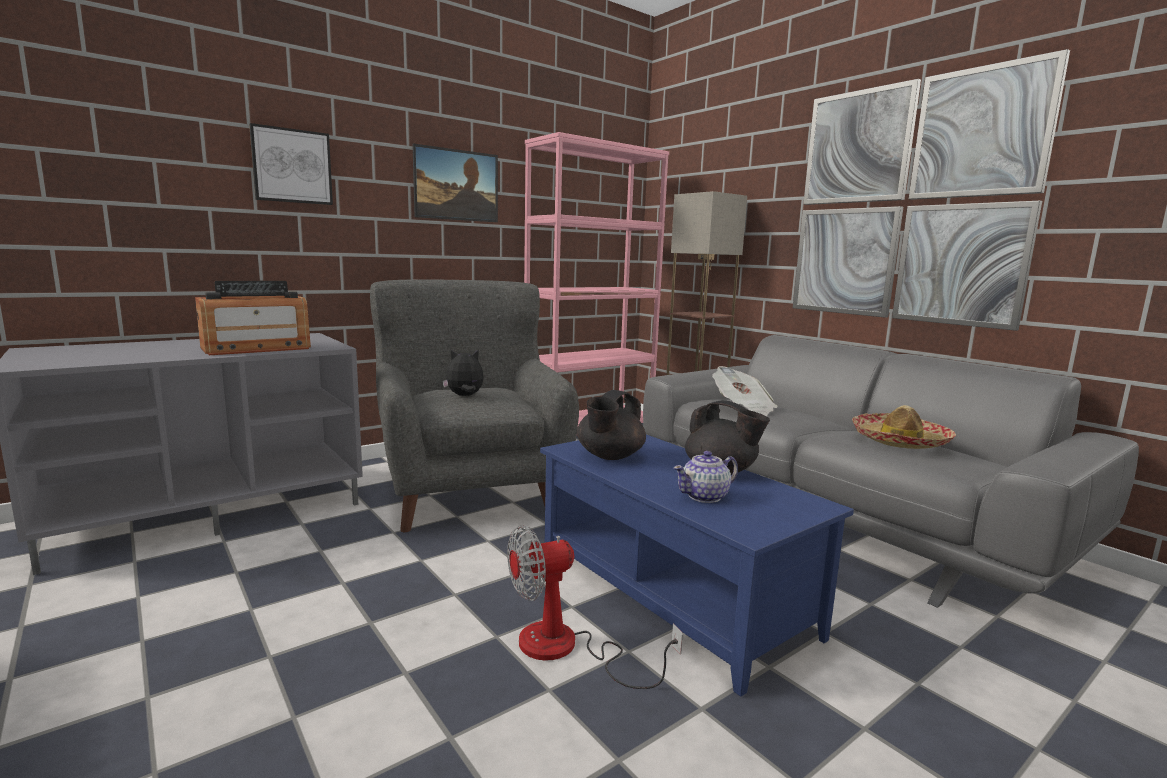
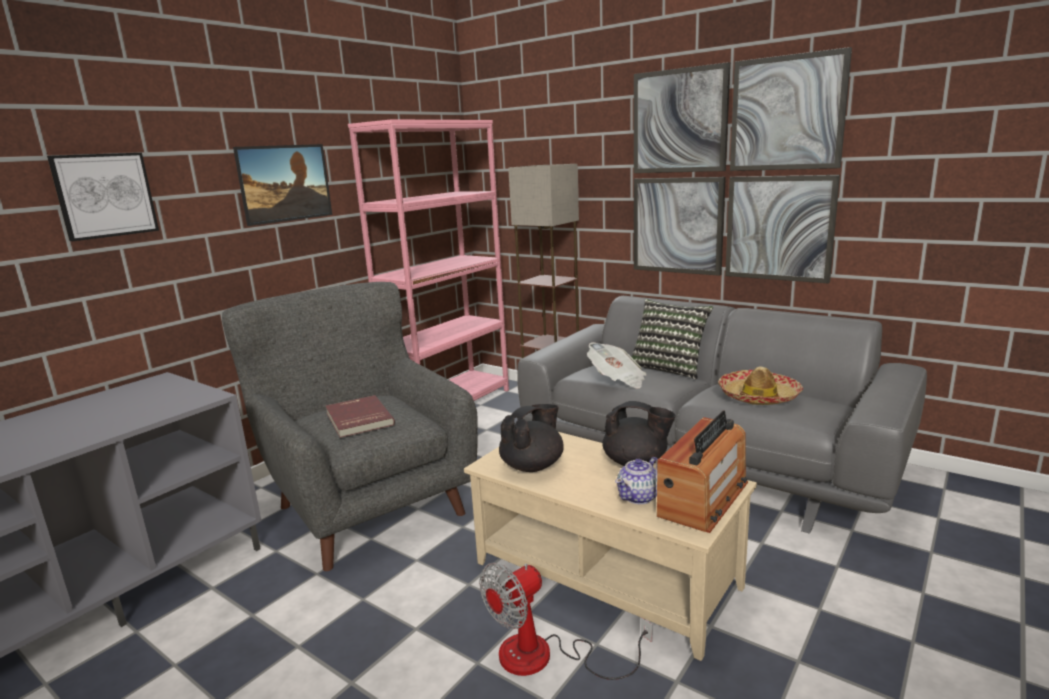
camera: 15 degrees left, 5 degrees up
radio [195,280,311,355] -> radio moved to [657,411,748,533]
plush toy [442,349,484,396] -> red book [326,395,395,438]
blue coffee table [540,434,854,697] -> beige coffee table [464,432,757,661]
black teapot [577,390,646,460] -> black teapot turned 150 degrees counterclockwise [499,404,564,472]
none -> pillow [631,299,713,379]

